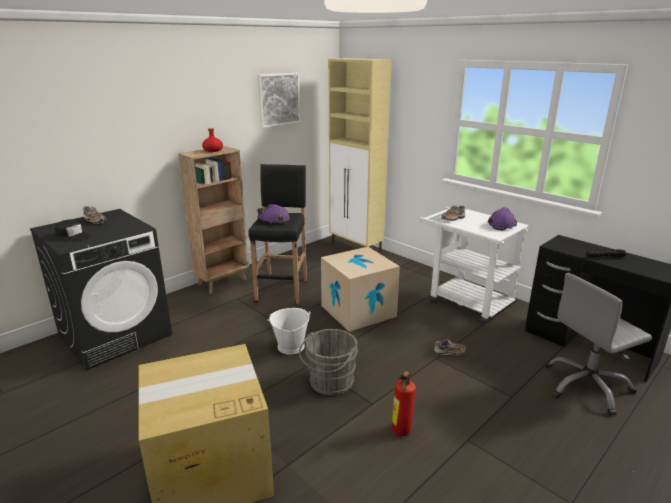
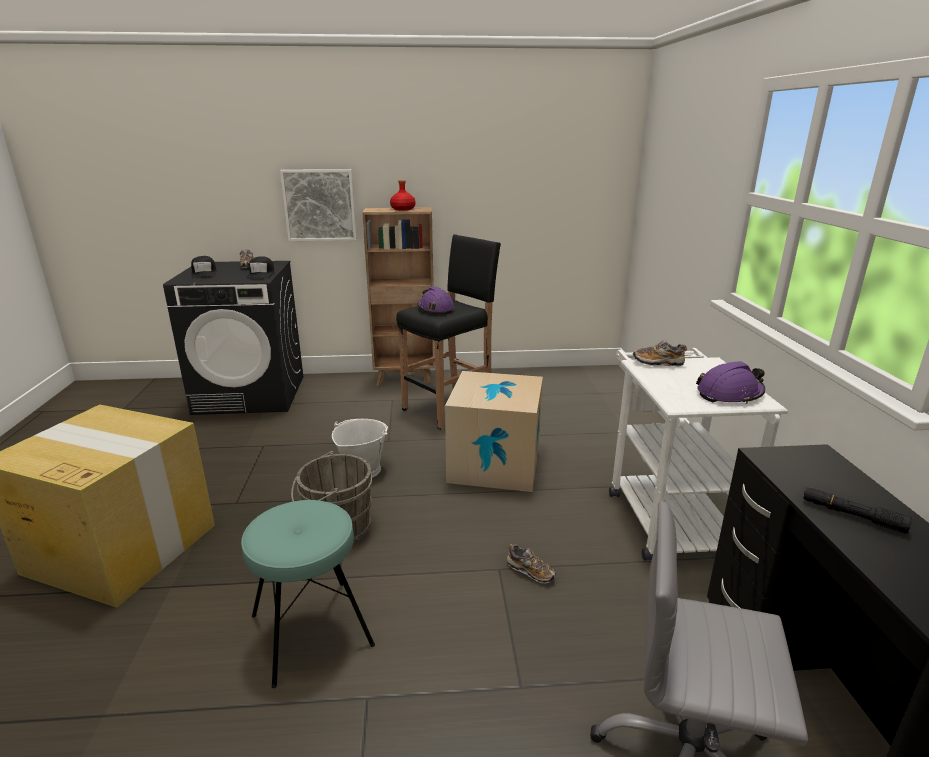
camera: 40 degrees right, 0 degrees up
picture [257,73,300,128] -> picture moved to [280,169,357,241]
beige cabinet [328,58,392,252] -> none
fire extinguisher [391,371,417,436] -> turquoise stool [241,500,375,688]
none -> black cap [246,256,275,279]

